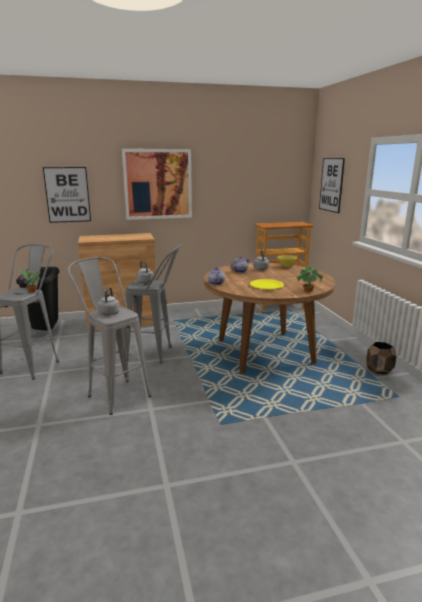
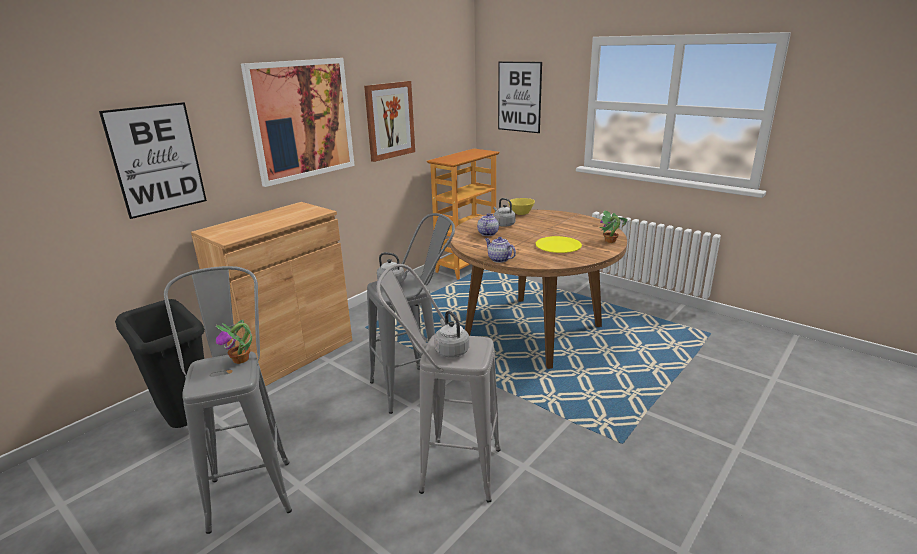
camera: 35 degrees left, 5 degrees up
brown planter [366,342,396,374] -> none
none -> picture [364,81,415,162]

